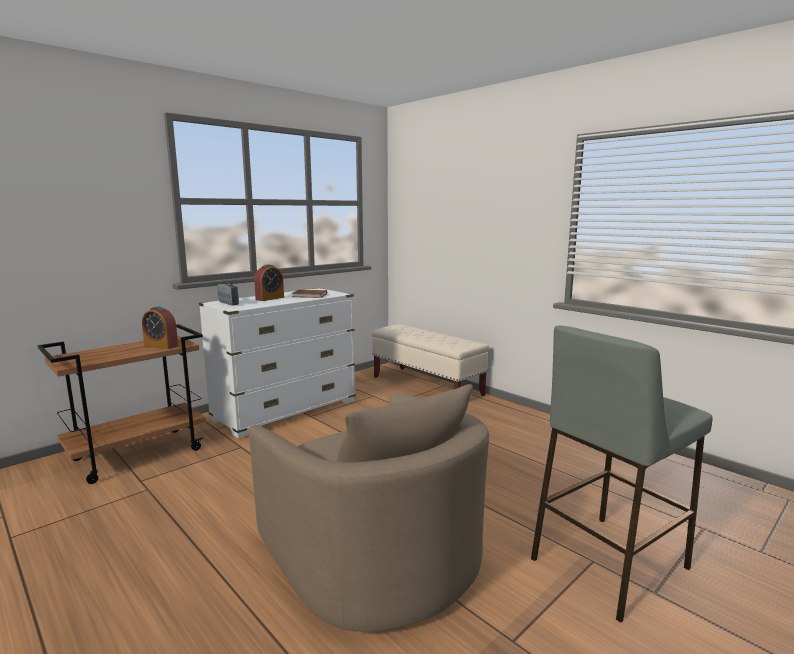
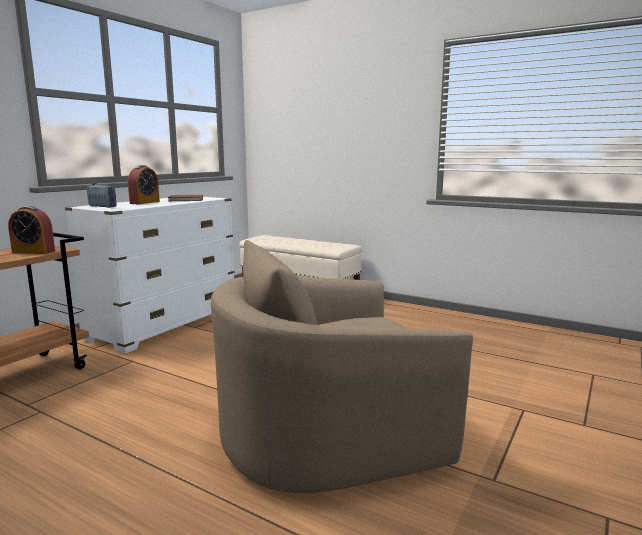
camera: 15 degrees left, 0 degrees up
beige armchair [248,384,489,632] -> beige armchair turned 120 degrees clockwise [211,240,473,493]
grey stool [531,326,712,623] -> none

